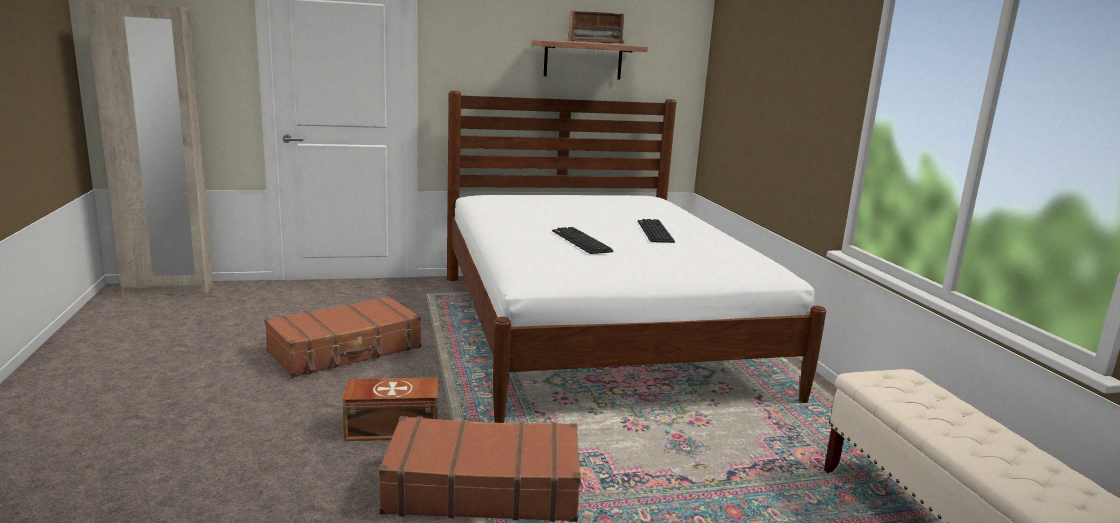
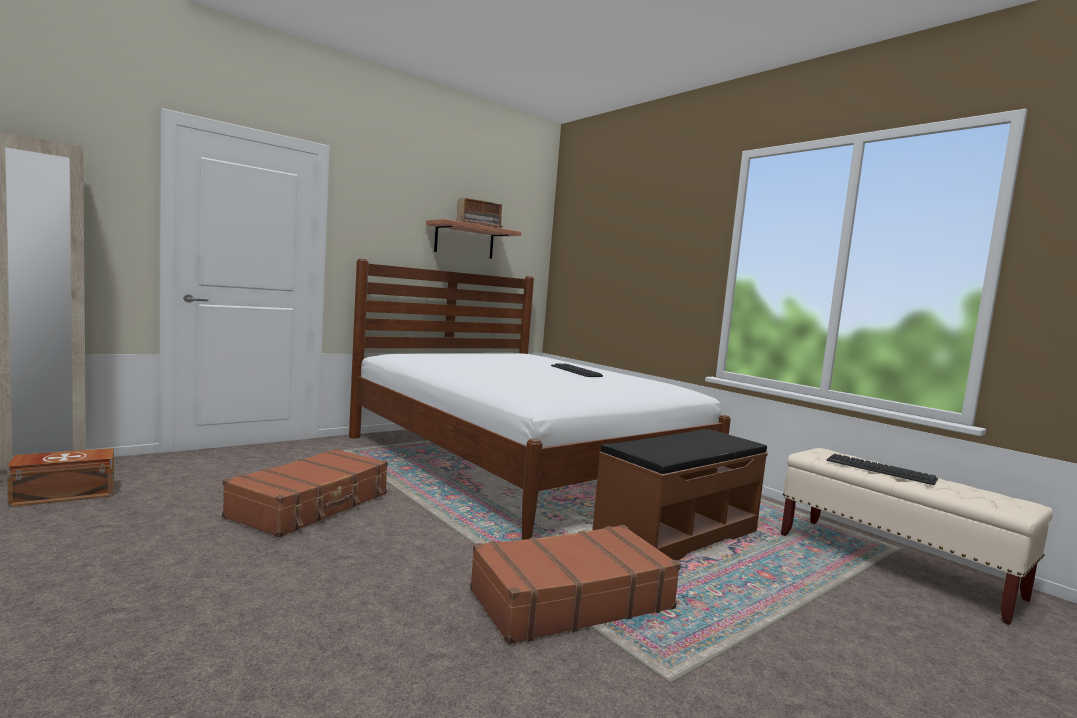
camera: 25 degrees left, 10 degrees down
brown storage box [342,378,438,441] -> brown storage box moved to [7,448,114,507]
keyboard [552,227,614,254] -> keyboard moved to [827,454,938,485]
none -> brown bench [592,429,768,561]

